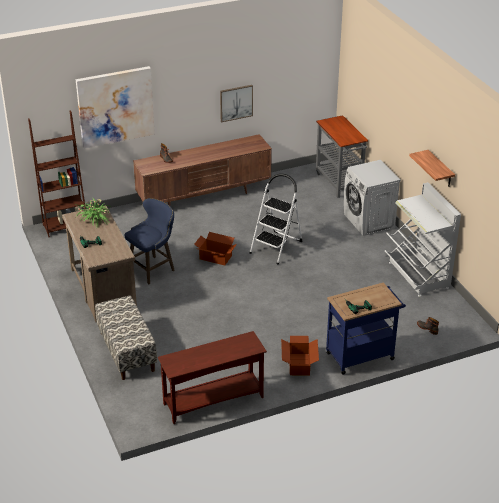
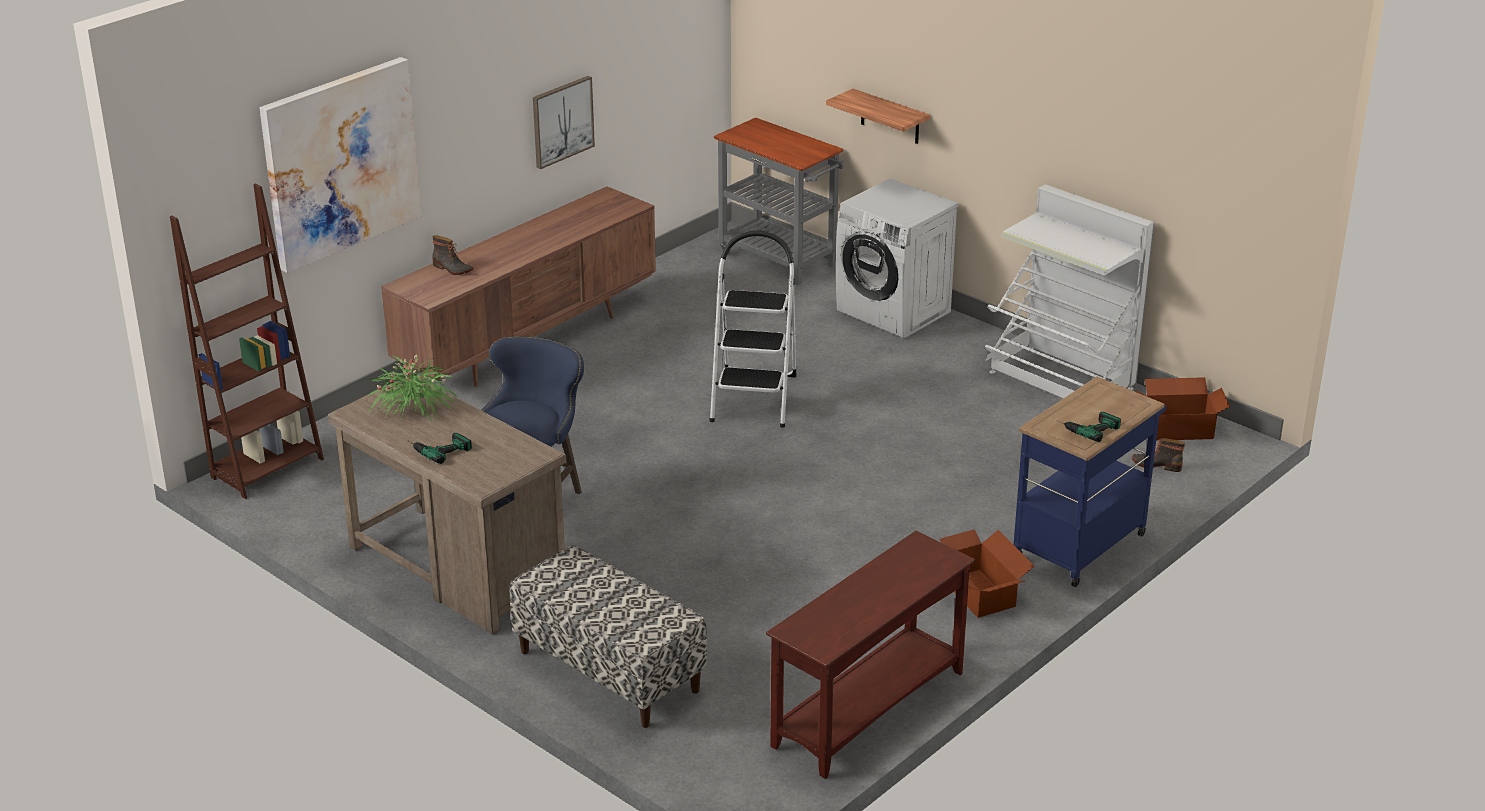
camera: 25 degrees left, 5 degrees down
cardboard box [194,232,237,265] -> cardboard box moved to [1136,377,1231,441]
shelf [409,150,455,187] -> shelf moved to [826,89,930,144]

